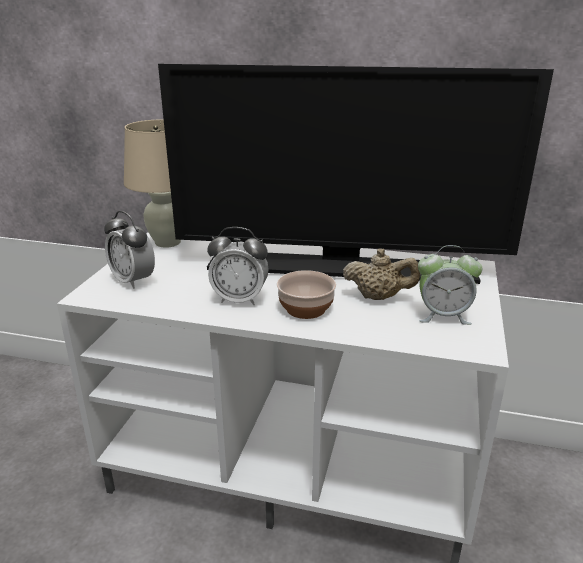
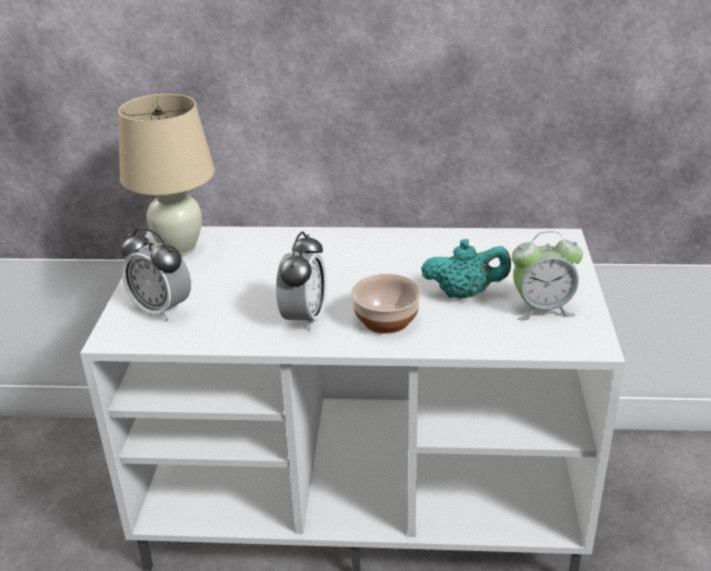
camera: 10 degrees left, 5 degrees up
television [158,64,554,284] -> none
alarm clock [207,227,269,305] -> alarm clock turned 75 degrees counterclockwise [276,232,327,330]
beige teapot [343,248,420,300] -> turquoise teapot [421,239,511,298]

